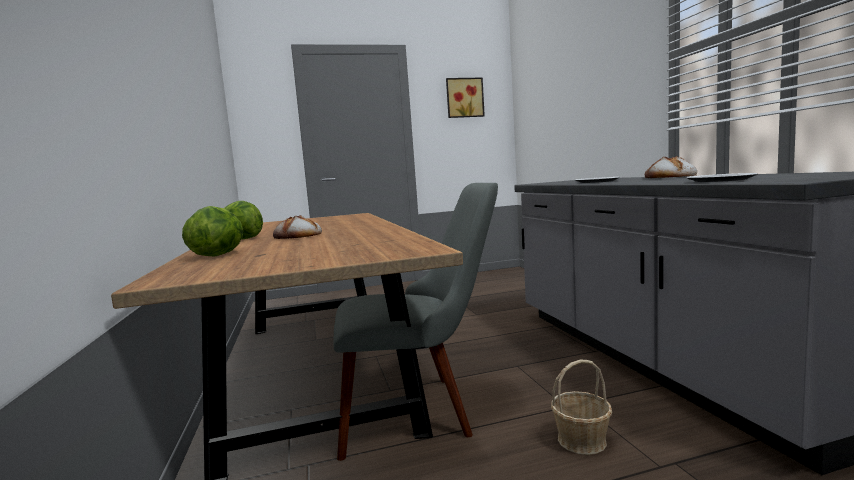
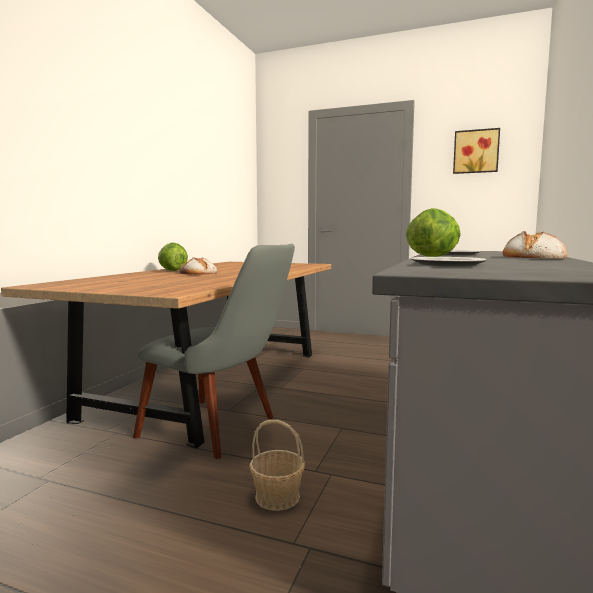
camera: 35 degrees right, 0 degrees up
lettuce [182,206,243,257] -> lettuce moved to [406,208,461,257]

